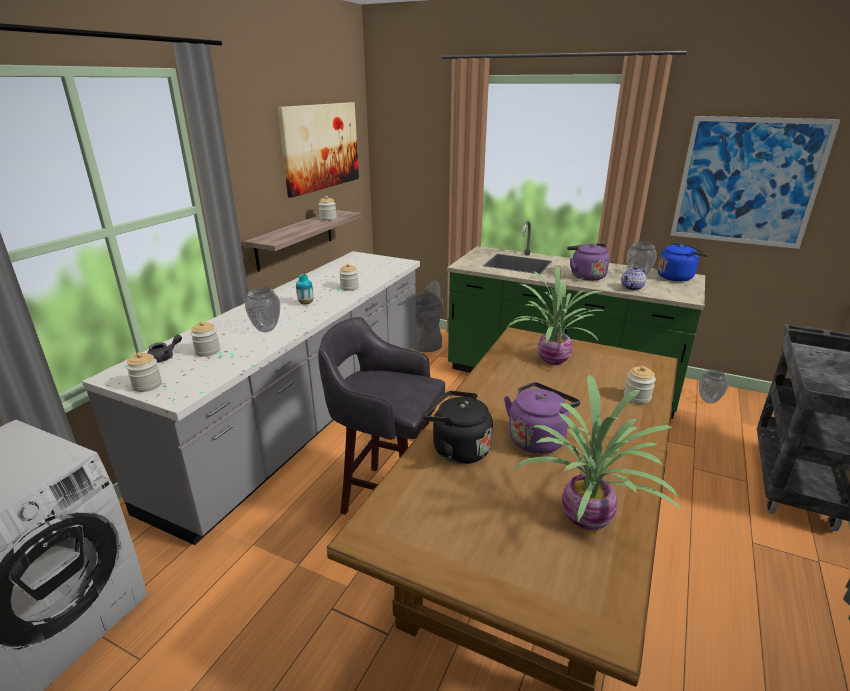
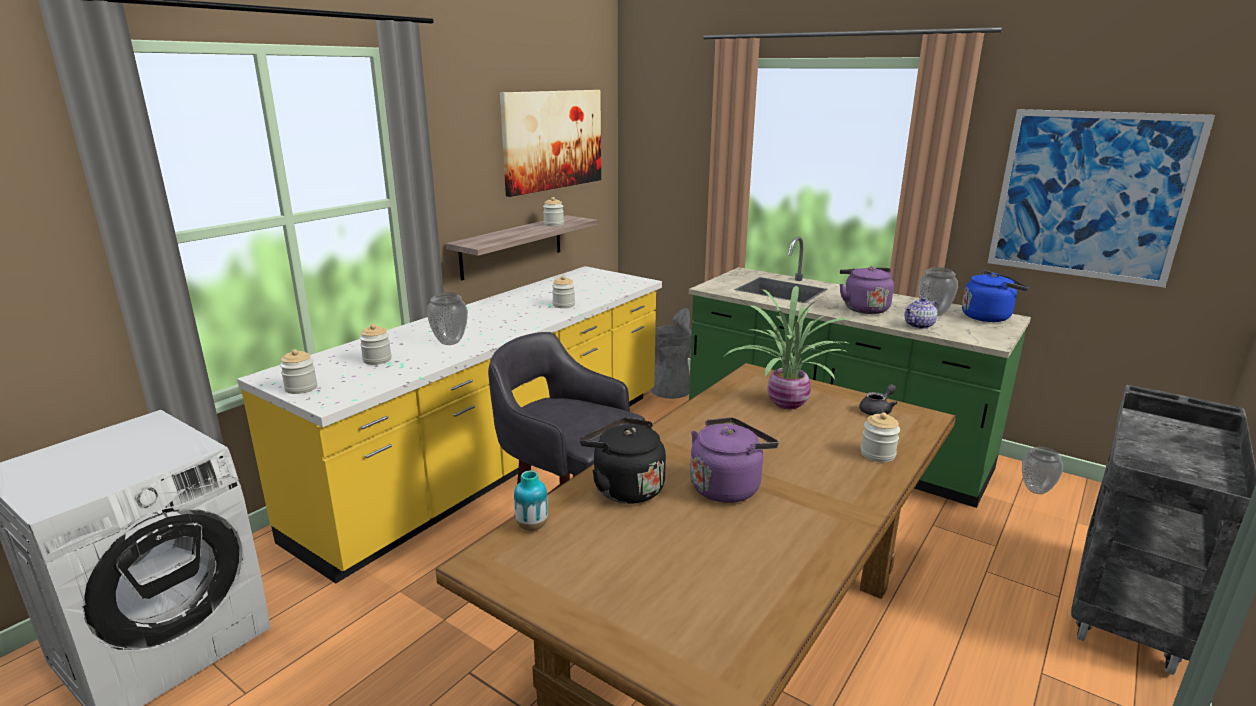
camera: 10 degrees right, 5 degrees down
grey counter [82,251,420,545] -> yellow counter [237,266,662,583]
grey teapot [147,335,182,362] -> grey teapot moved to [859,384,897,415]
vase [296,274,313,304] -> vase moved to [514,471,548,531]
potted plant [513,375,680,530] -> none

